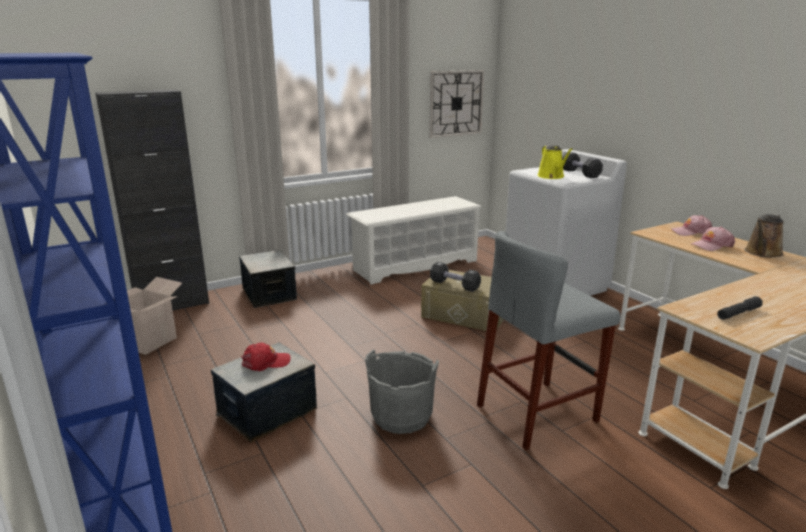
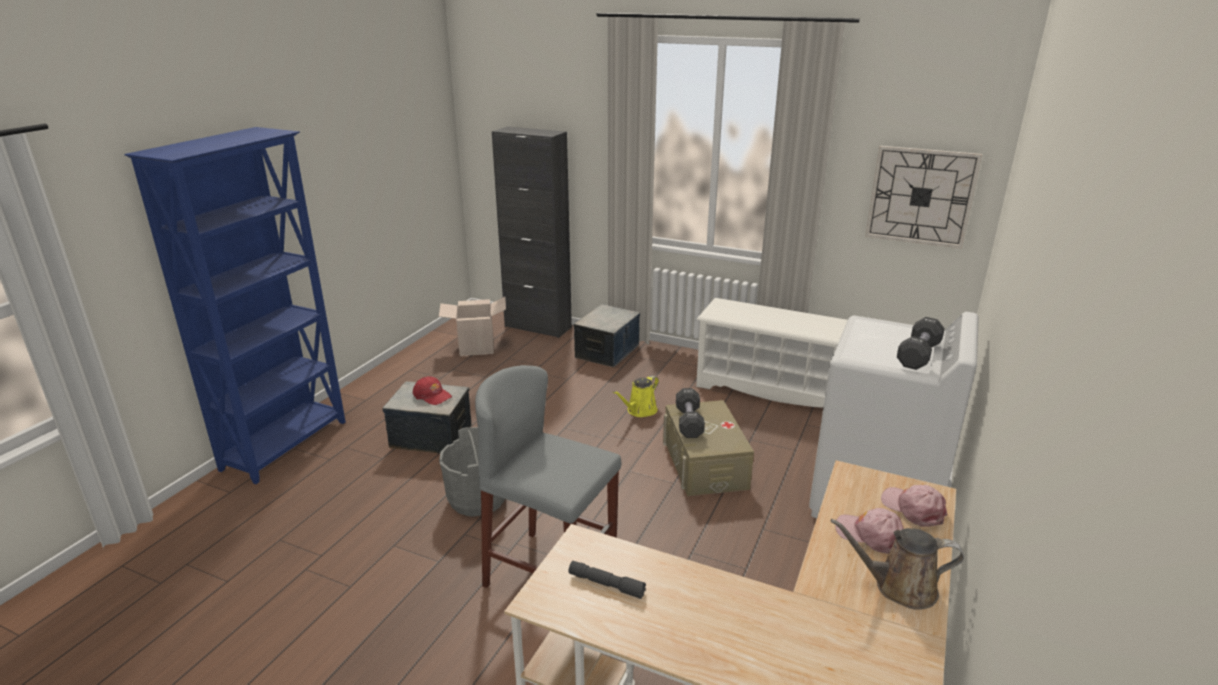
camera: 55 degrees right, 5 degrees up
yellow watering can [538,145,573,179] -> yellow watering can moved to [613,375,659,417]

